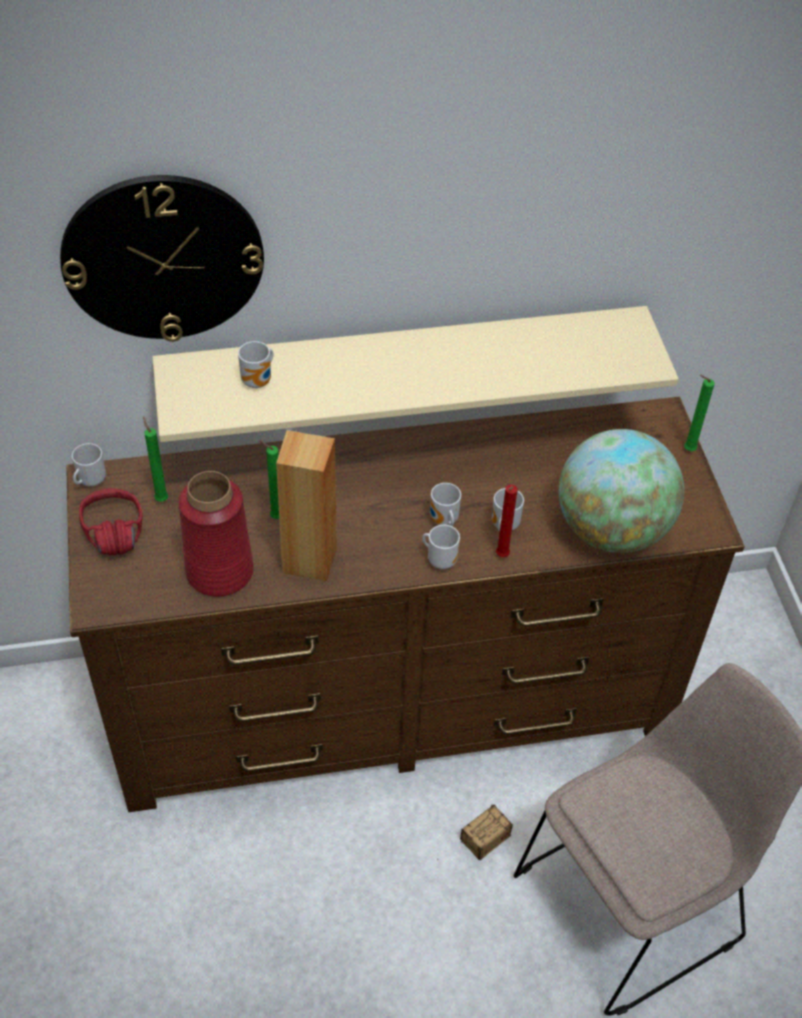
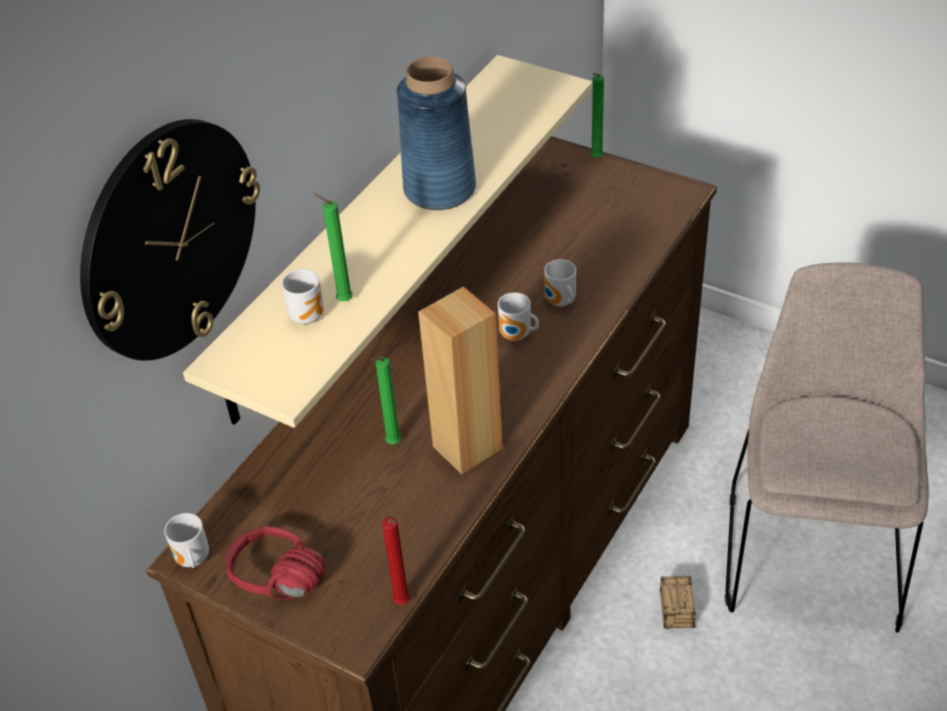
camera: 45 degrees left, 5 degrees down
green candle [143,417,168,502] -> green candle moved to [313,193,353,301]
red vase [178,471,254,597] -> none
mug [422,525,460,569] -> none
red candle [496,485,518,557] -> red candle moved to [382,517,410,605]
globe [559,429,684,553] -> none
none -> blue vase [397,57,476,210]

